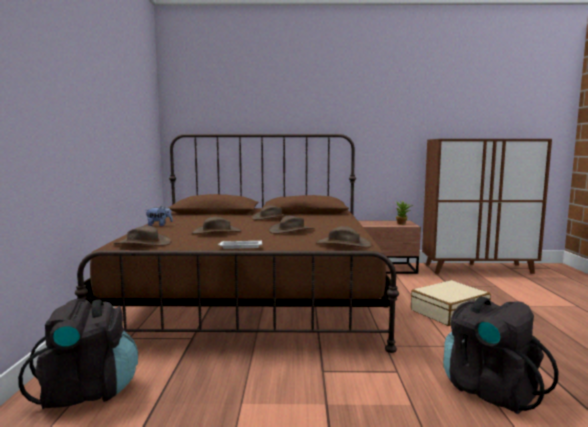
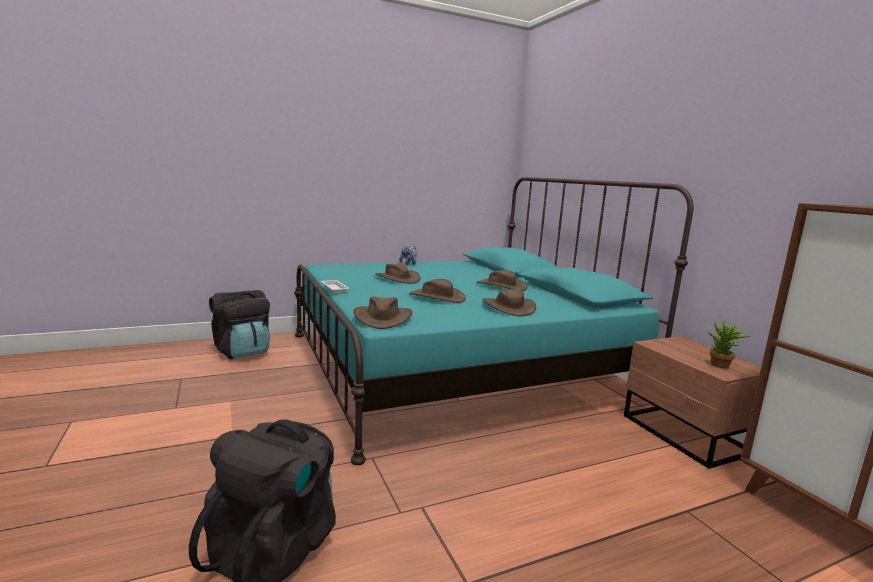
camera: 65 degrees right, 5 degrees up
brown bed [75,134,399,353] -> turquoise bed [294,177,693,465]
brown hat [114,226,171,246] -> brown hat moved to [483,289,536,316]
beige suitcase [411,280,491,326] -> none

